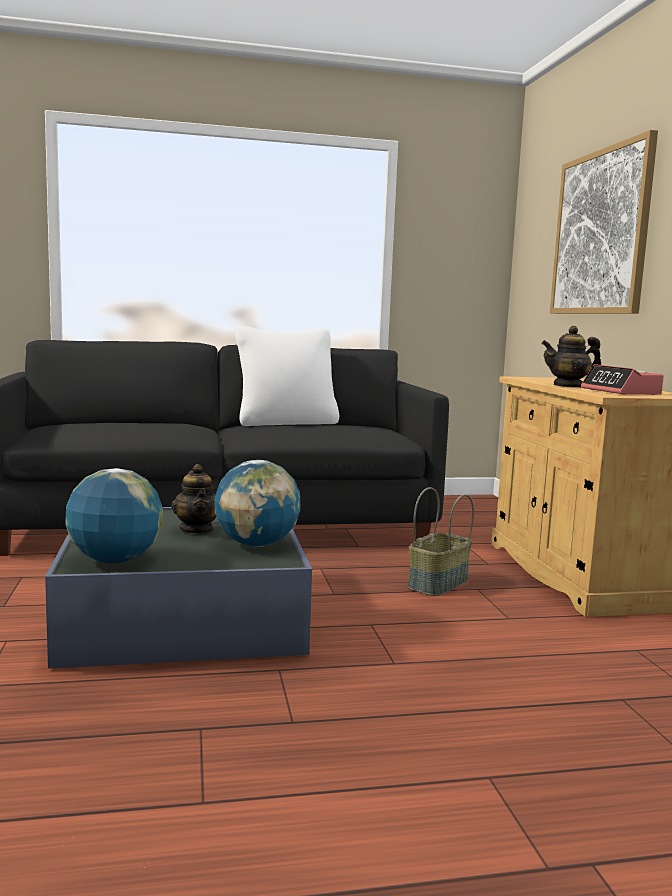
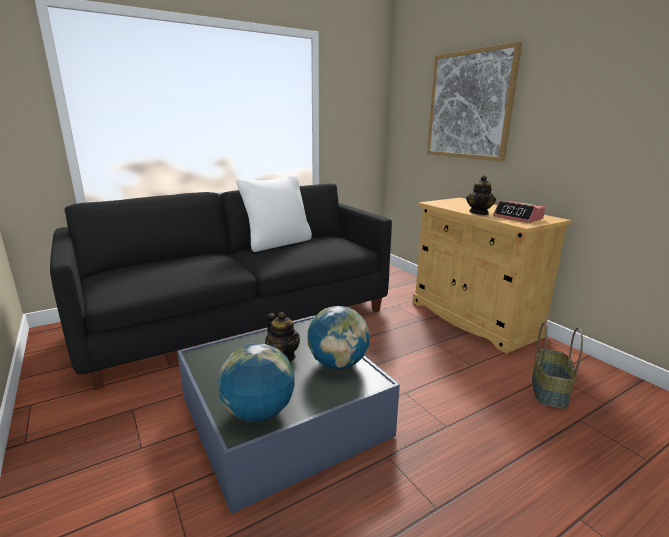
camera: 20 degrees left, 10 degrees up
basket [408,487,474,596] -> basket moved to [532,323,583,409]
teapot [542,326,601,388] -> teapot turned 45 degrees counterclockwise [466,175,496,215]

